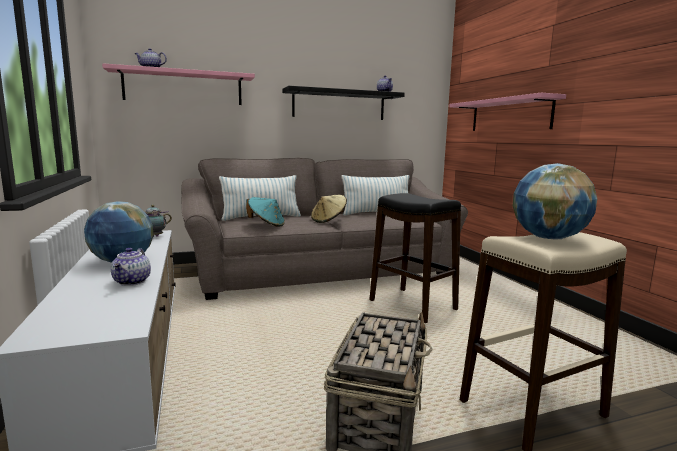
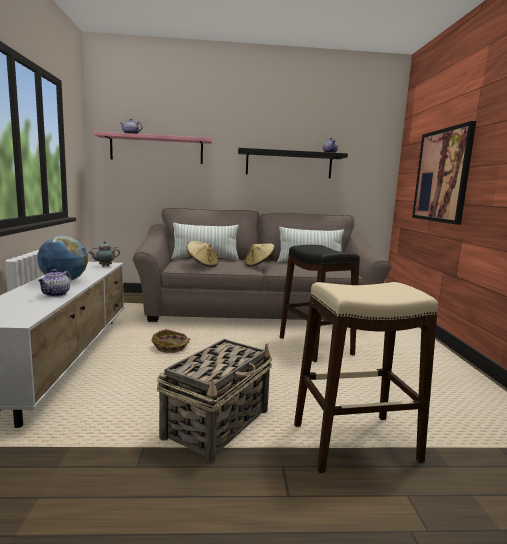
camera: 15 degrees right, 0 degrees up
turquoise hat [246,197,285,226] -> beige hat [187,241,218,267]
pink shelf [450,93,566,131] -> picture [412,121,476,225]
globe [512,163,597,239] -> none
none -> basket [151,329,190,353]

